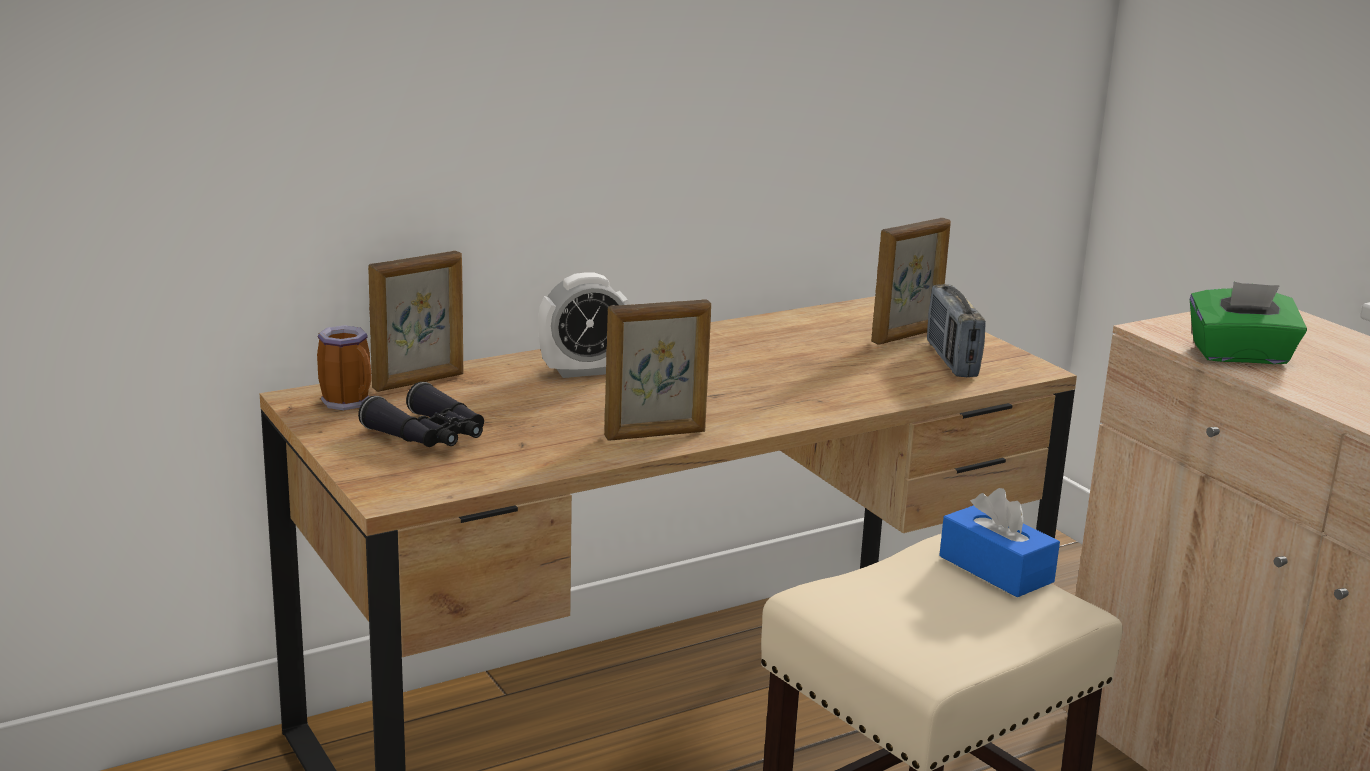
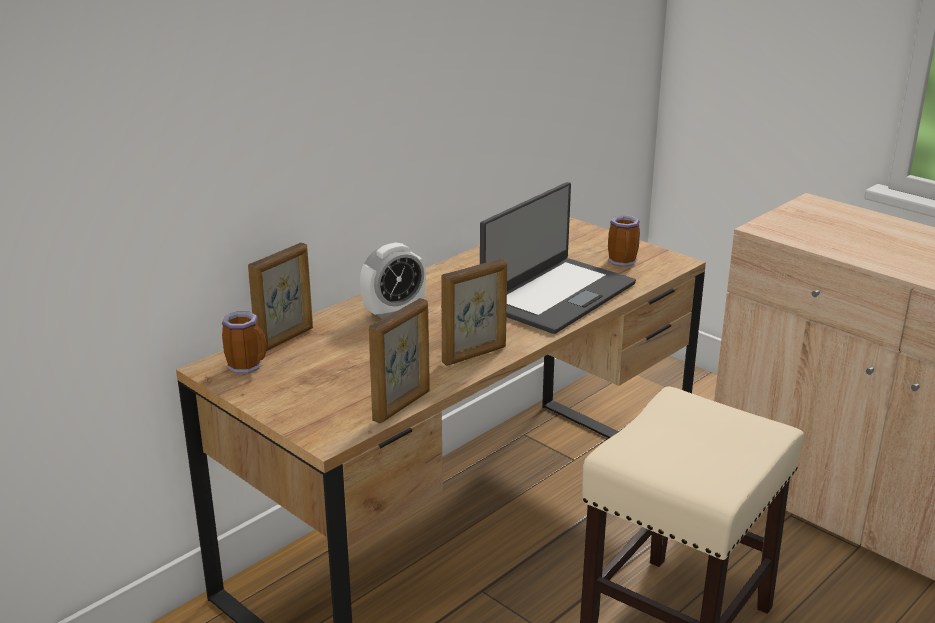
camera: 15 degrees left, 5 degrees up
black binoculars [358,382,484,447] -> none
picture frame [871,218,951,345] -> picture frame moved to [369,298,430,424]
radio [927,284,986,377] -> mug [608,215,640,267]
blue tissue box [939,488,1060,597] -> none
green tissue box [1190,282,1307,364] -> none
none -> laptop [480,182,636,334]

